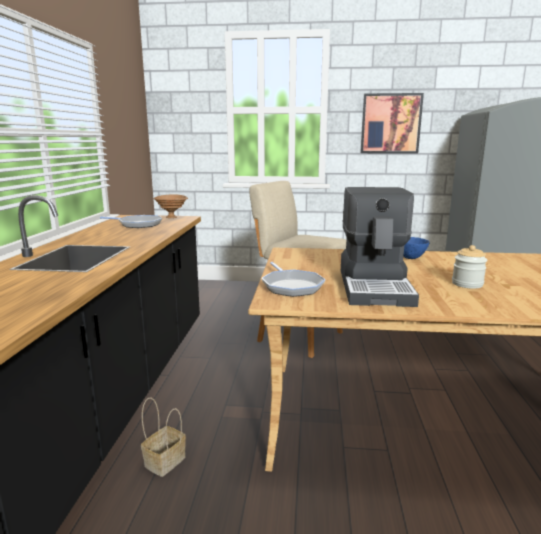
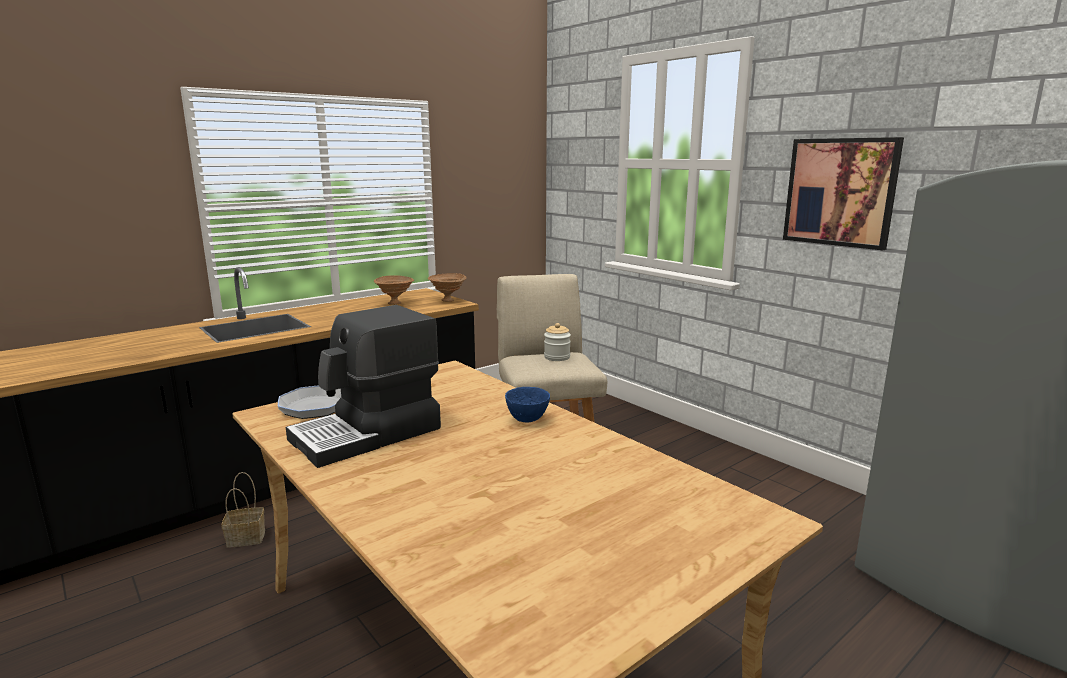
camera: 45 degrees right, 0 degrees up
frying pan [100,215,162,228] -> brown bowl [374,275,414,305]
jar [452,245,487,289] -> jar moved to [544,323,571,361]

